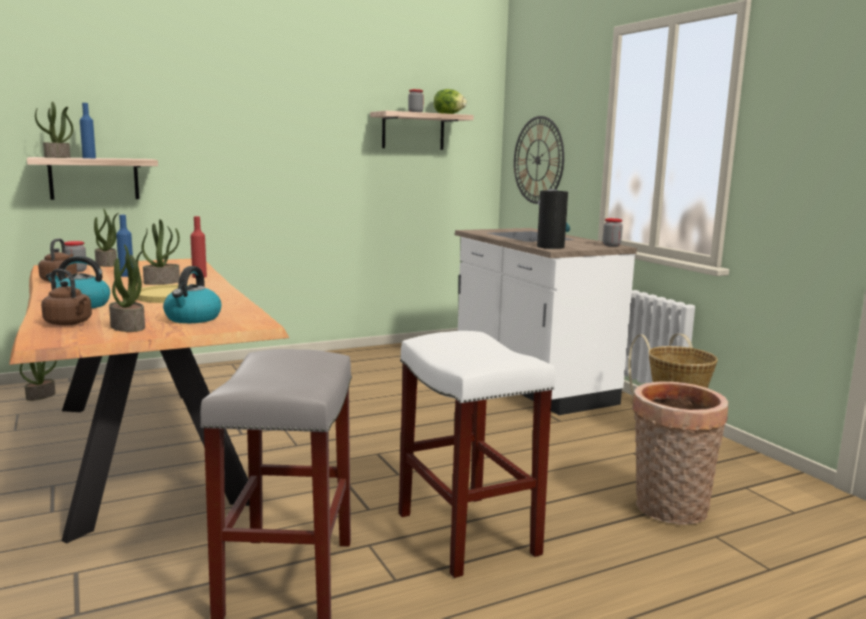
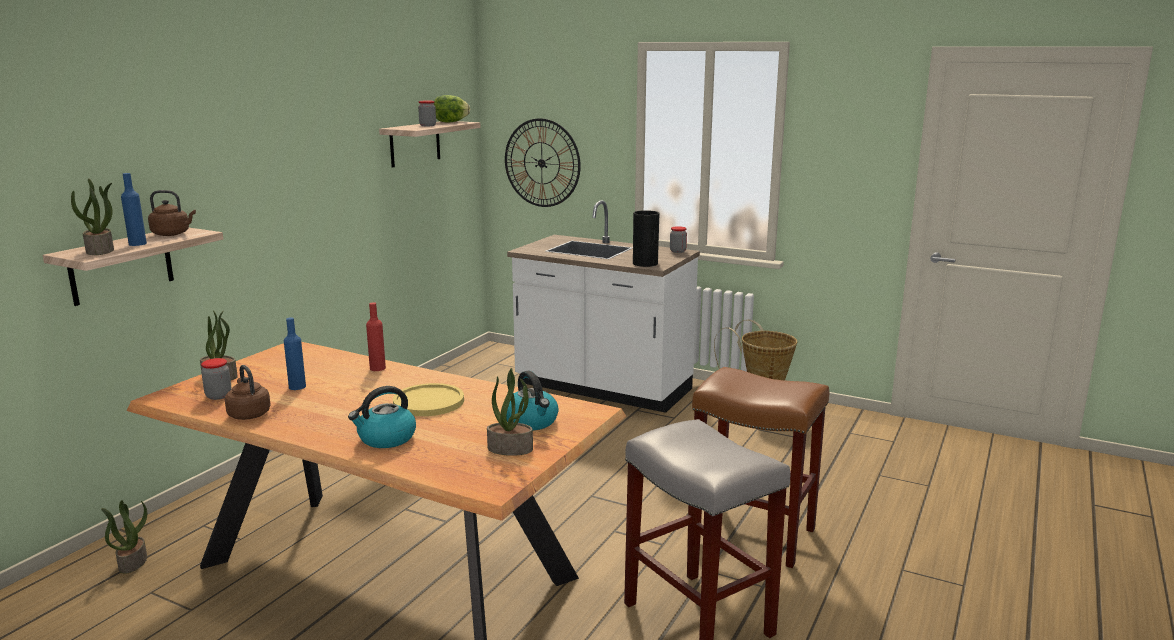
camera: 35 degrees left, 5 degrees up
brown kettle [41,269,92,326] -> brown kettle moved to [148,190,196,236]
potted plant [141,219,180,285] -> none
white stool [399,331,556,578] -> brown stool [692,367,829,568]
basket [633,381,728,525] -> none

